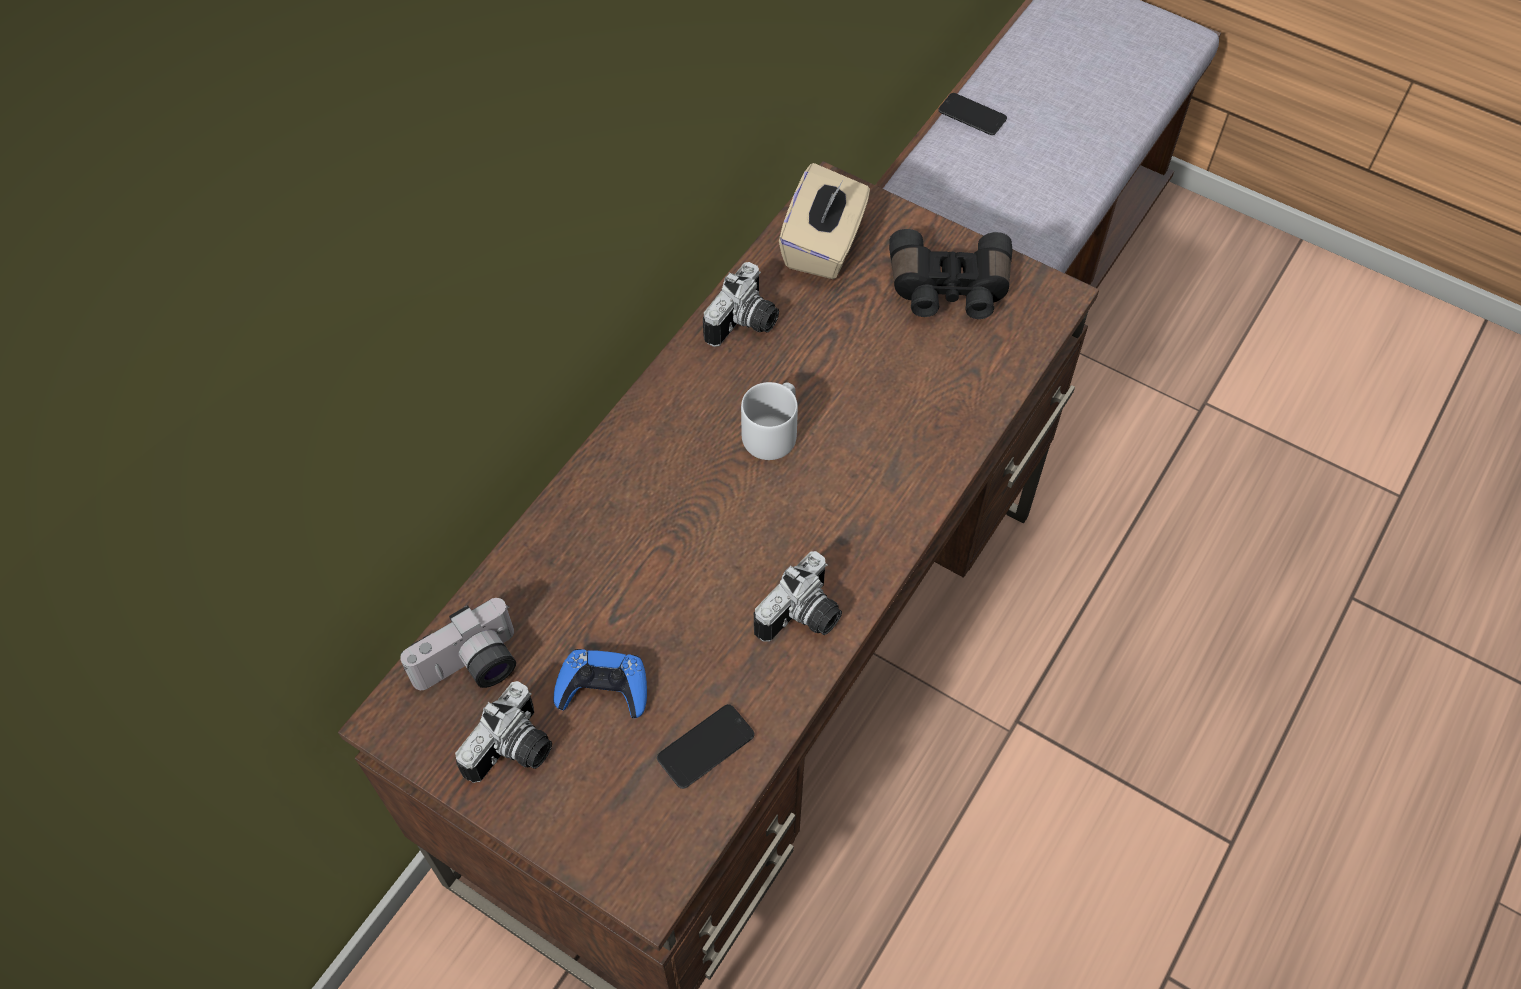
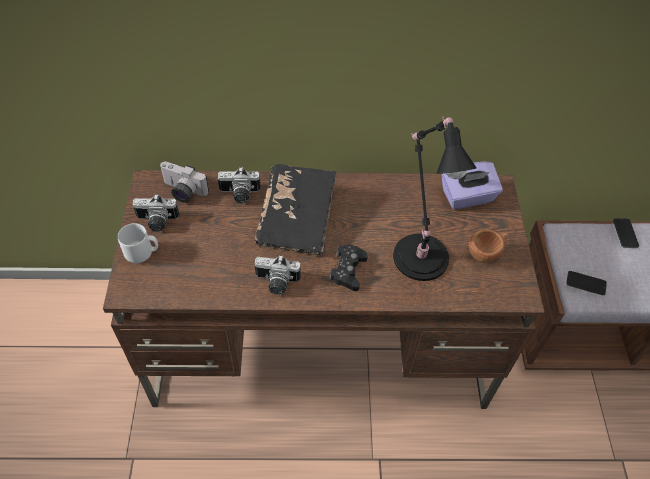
camera: 55 degrees right, 5 degrees down
blue game controller [553,649,647,718] -> none
phone [657,704,755,789] -> phone moved to [567,271,607,295]
camera [703,262,779,347] -> camera moved to [218,167,261,203]
grey mug [741,382,798,460] -> grey mug moved to [117,223,158,263]
beige tissue box [779,163,870,279] -> purple tissue box [442,162,503,209]
black binoculars [889,229,1012,319] -> brown cup [469,229,509,263]
none -> black book [255,164,336,255]
none -> black game controller [329,244,368,291]
none -> black table lamp [393,116,476,281]

